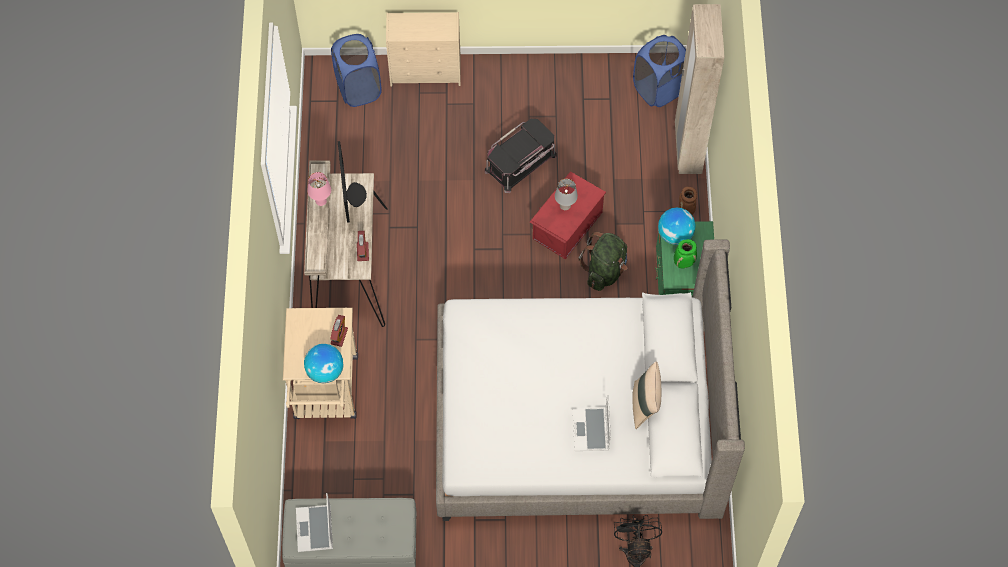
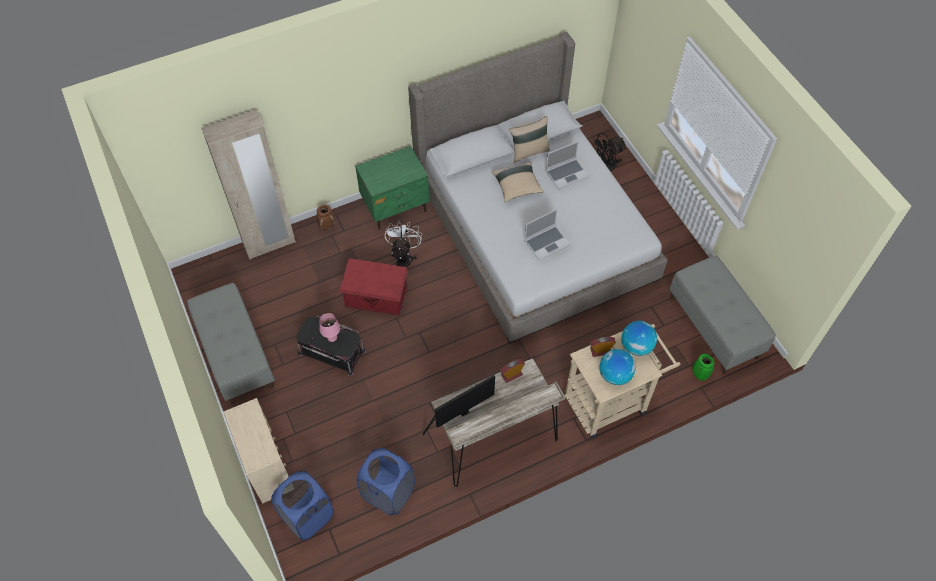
camera: 115 degrees left, 5 degrees down
laptop [296,493,333,552] -> laptop moved to [524,209,570,261]
pink table lamp [307,172,331,206] -> pink table lamp moved to [319,313,340,342]
grey table lamp [555,179,578,210] -> none
green backpack [578,232,627,291] -> white fan [385,221,422,267]
blue laundry basket [633,35,686,107] -> blue laundry basket moved to [357,448,415,515]
globe [658,207,696,245] -> globe moved to [599,349,636,385]
green vase [674,239,697,268] -> green vase moved to [693,354,715,381]
none -> grey bench [187,283,275,405]
none -> beige pillow [491,162,544,202]

